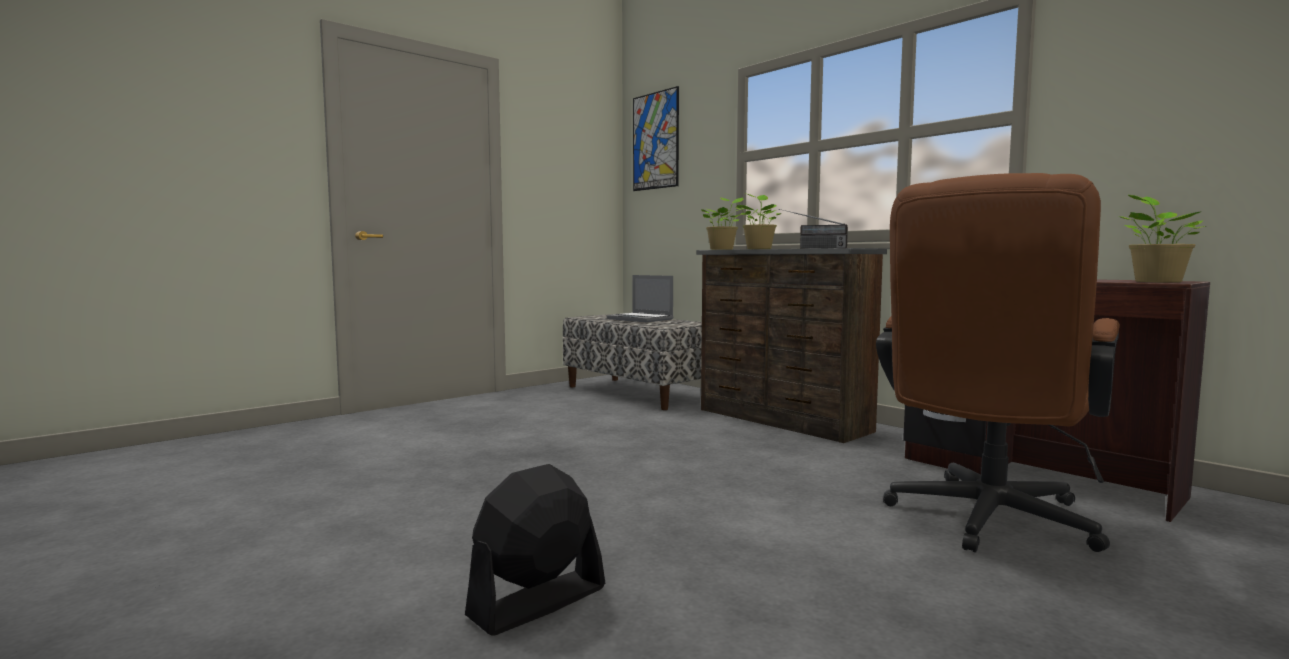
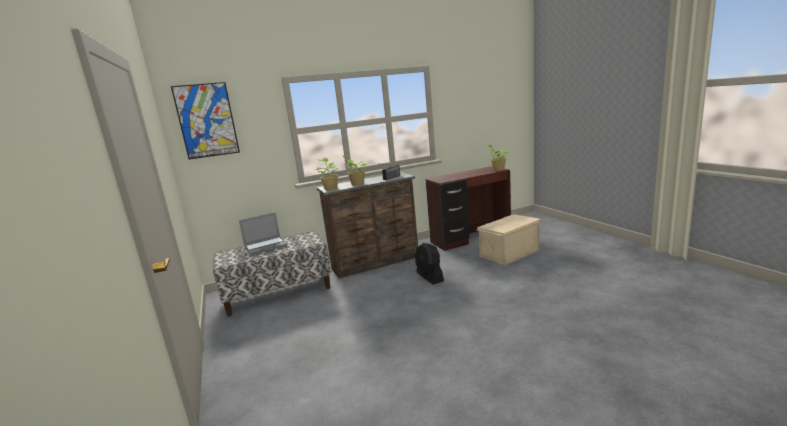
camera: 70 degrees left, 10 degrees up
black fan [465,464,605,636] -> black fan moved to [415,243,444,285]
brown office chair [876,173,1120,553] -> beige storage box [477,214,541,266]

